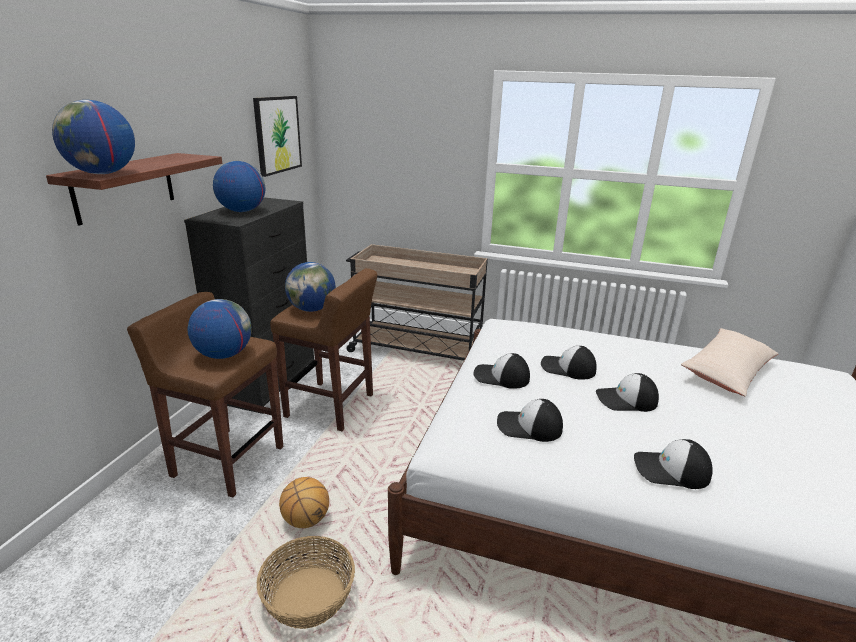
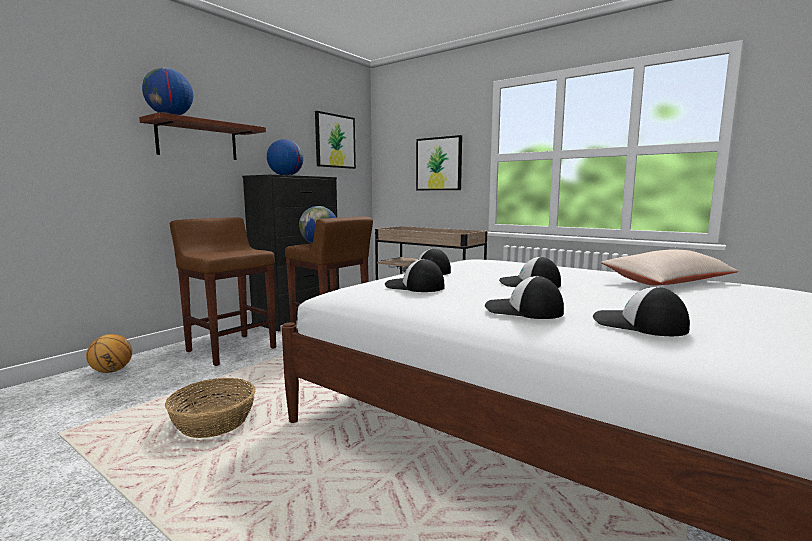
camera: 20 degrees right, 15 degrees down
globe [188,299,251,359] -> none
basketball [279,477,329,528] -> basketball moved to [86,334,132,373]
cap [541,346,597,380] -> cap moved to [593,287,690,336]
none -> picture [416,135,462,190]

